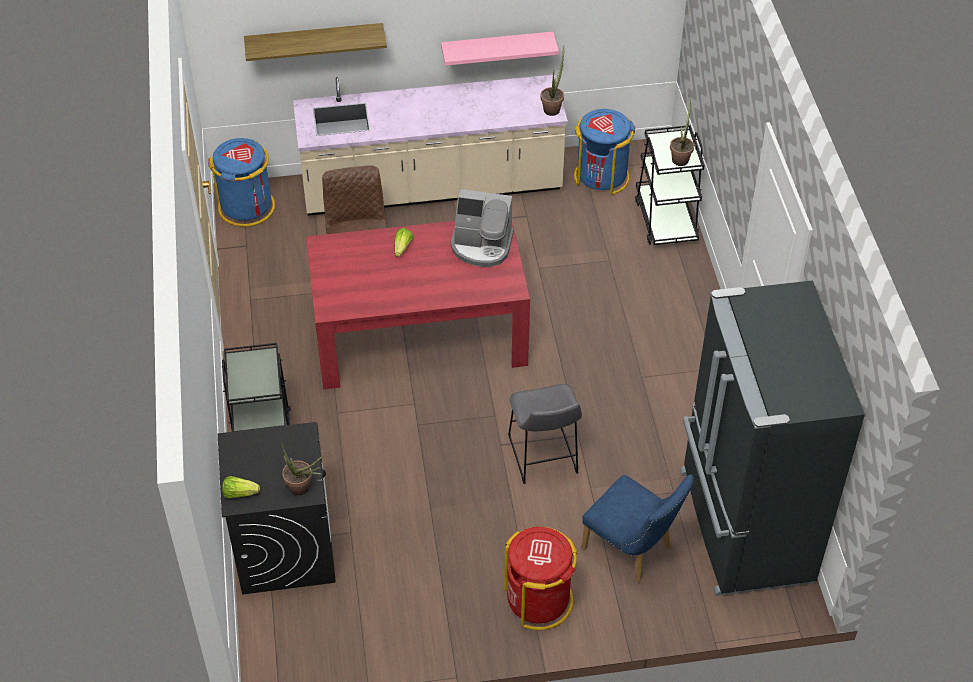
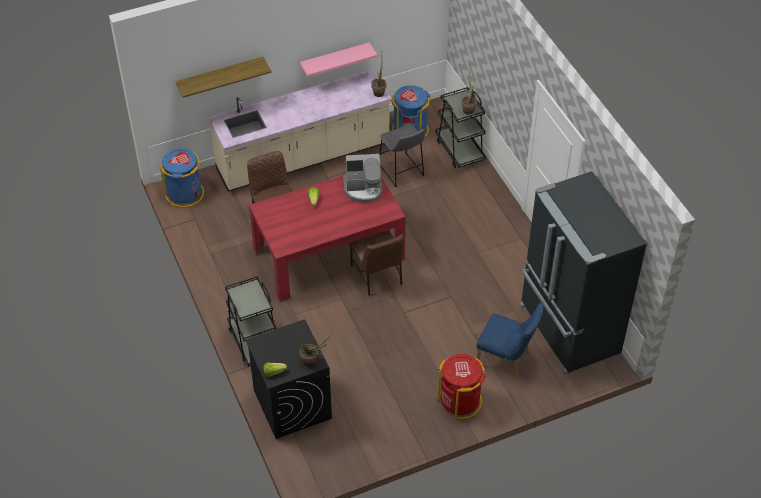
camera: 15 degrees left, 0 degrees up
grey stool [508,384,582,484] -> grey stool moved to [379,124,425,187]
none -> brown chair [349,230,404,296]

